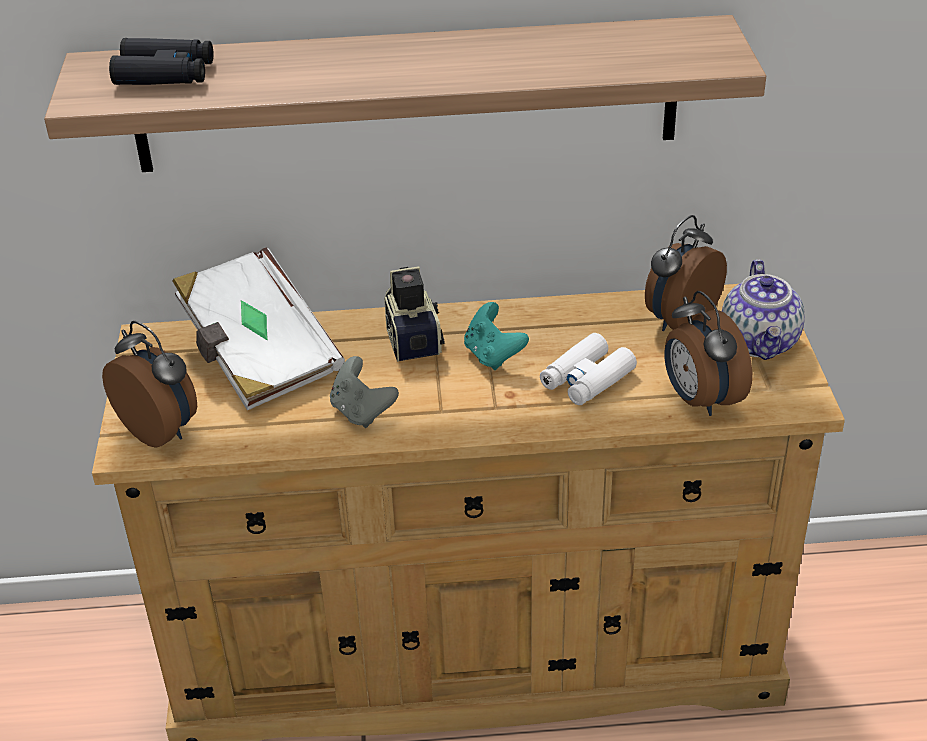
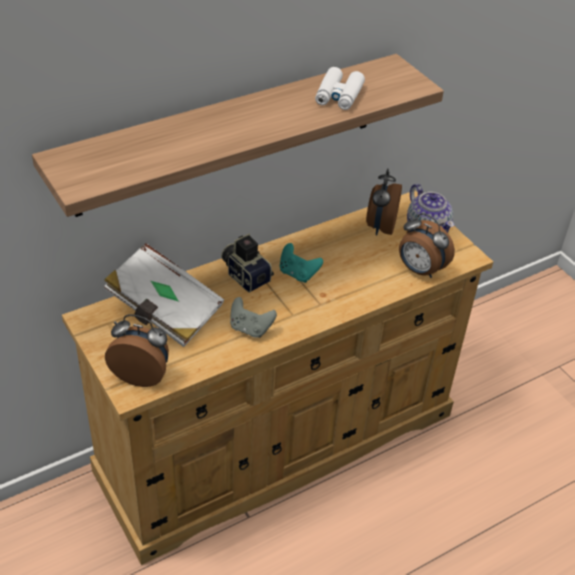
camera: 30 degrees left, 5 degrees up
black binoculars [109,38,213,85] -> none
white binoculars [540,333,637,405] -> white binoculars moved to [315,67,365,110]

